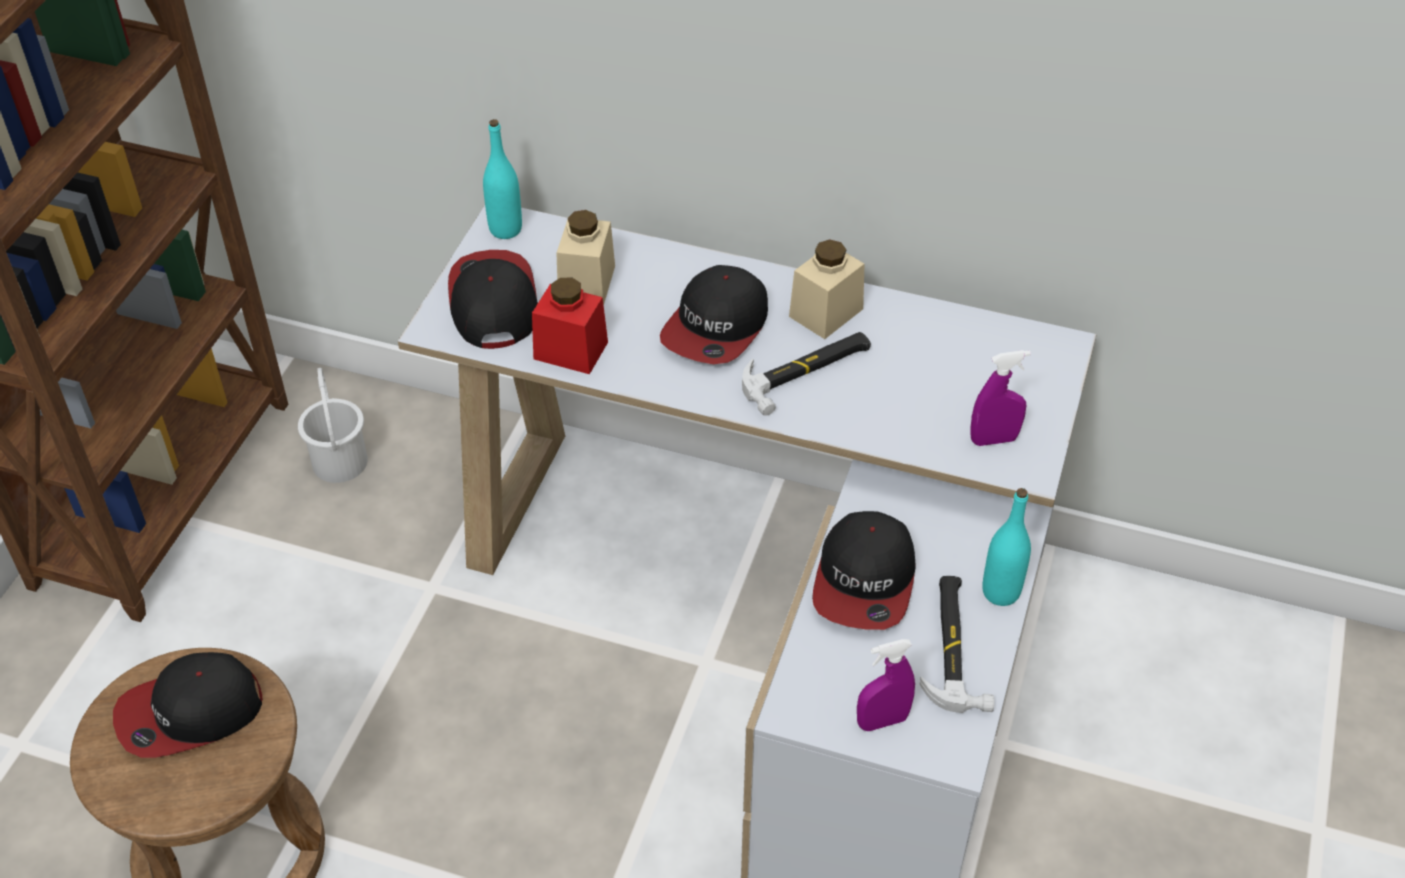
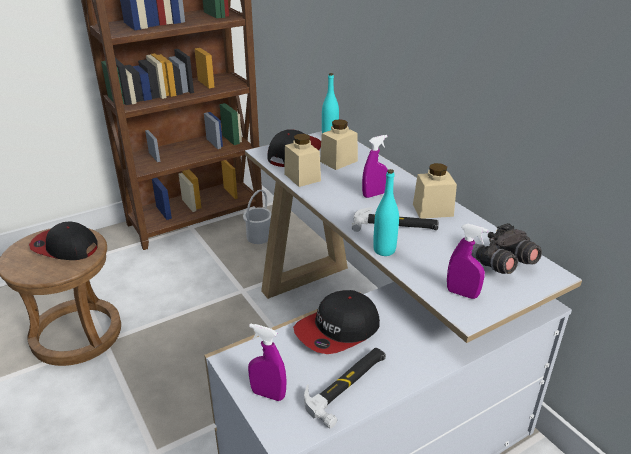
camera: 40 degrees right, 15 degrees down
red jar [532,277,608,374] -> beige jar [284,134,321,187]
cap [660,265,768,364] -> purple spray bottle [362,135,388,198]
turquoise bottle [982,488,1031,606] -> turquoise bottle moved to [373,169,399,256]
none -> grey binoculars [471,223,542,274]

